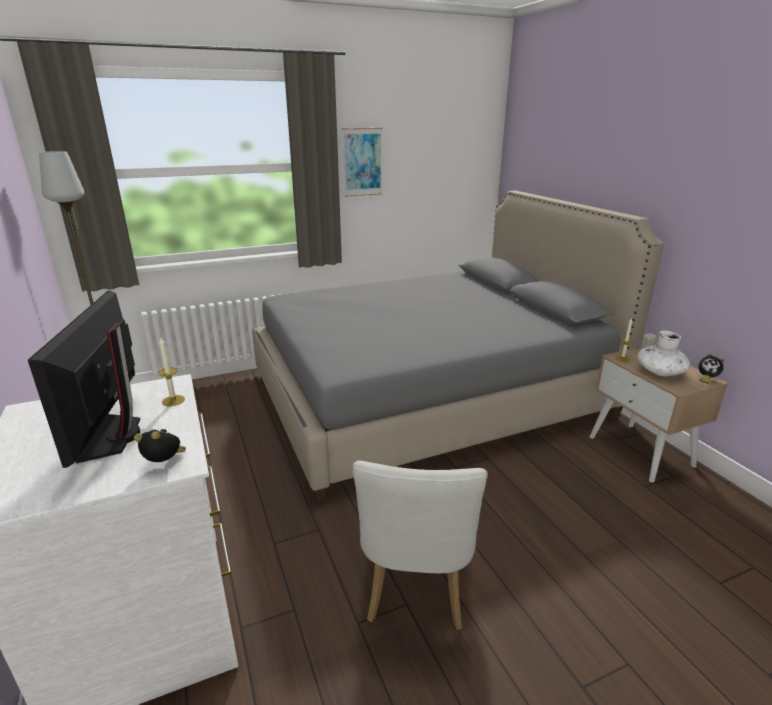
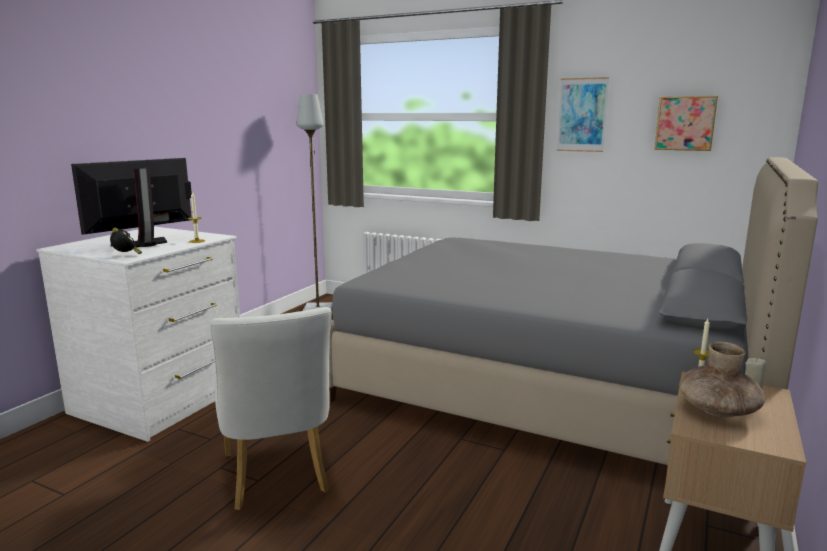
camera: 50 degrees right, 10 degrees down
white chair [353,461,488,630] -> white chair turned 75 degrees counterclockwise [210,307,332,510]
white vase [638,331,690,376] -> brown vase [679,341,765,418]
alarm clock [698,353,724,384] -> none
none -> picture [654,96,718,151]

